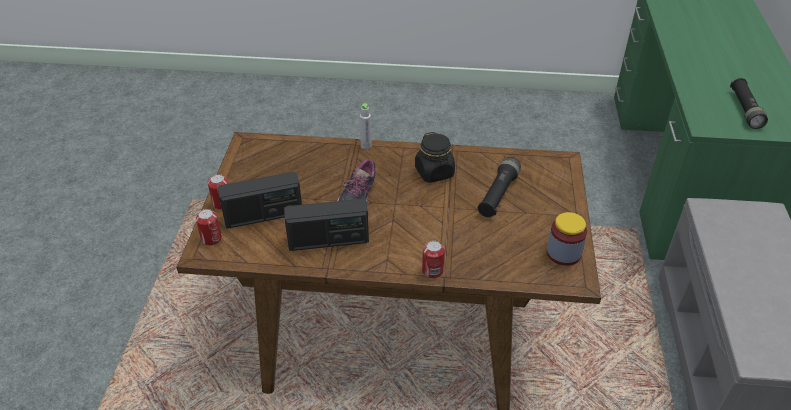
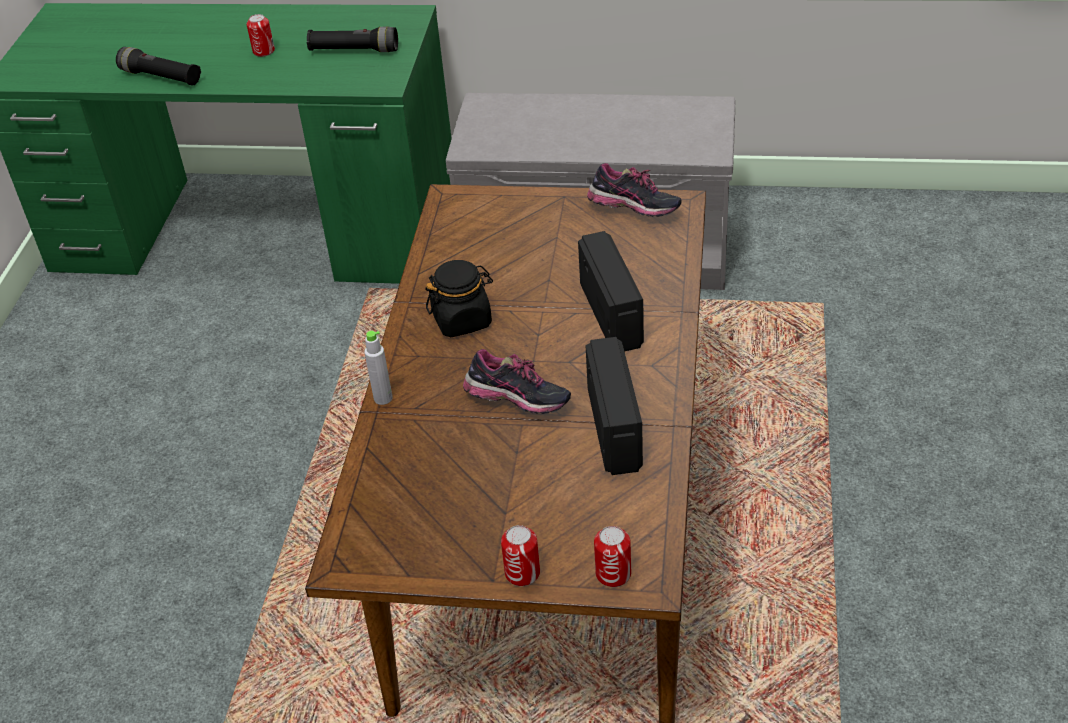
camera: 85 degrees left, 0 degrees up
radio [218,172,302,229] -> radio moved to [578,231,644,352]
can [422,240,445,278] -> can moved to [247,14,275,57]
black flashlight [478,157,521,217] -> black flashlight moved to [116,47,201,86]
jar [547,212,587,266] -> shoe [587,163,682,217]

